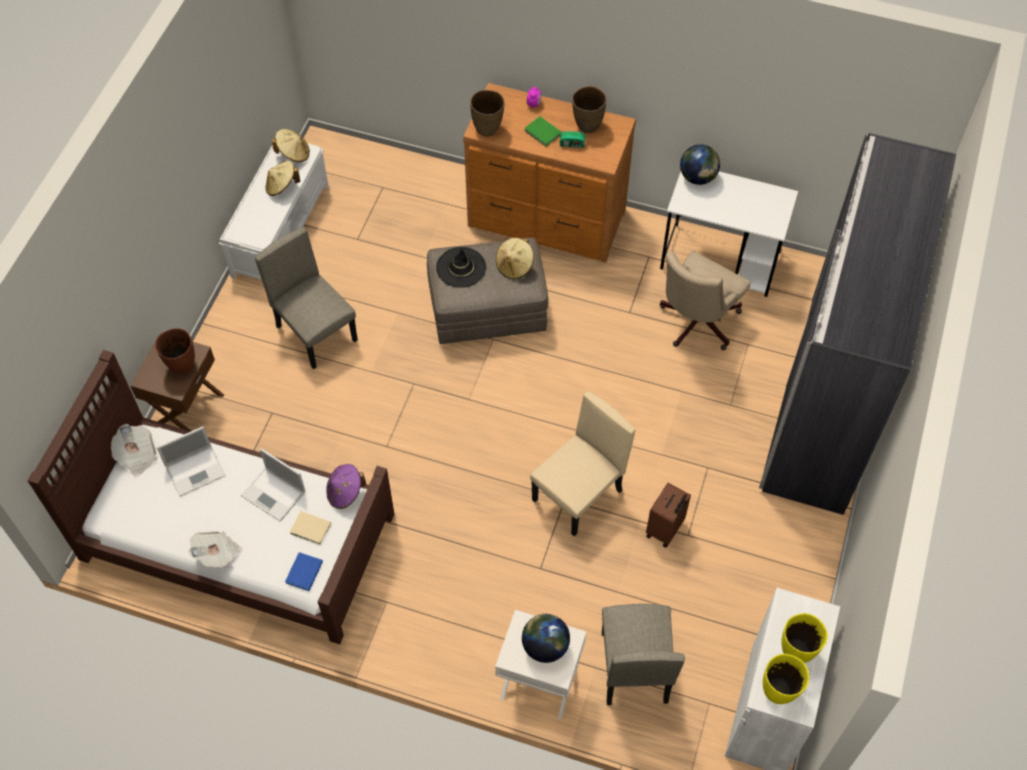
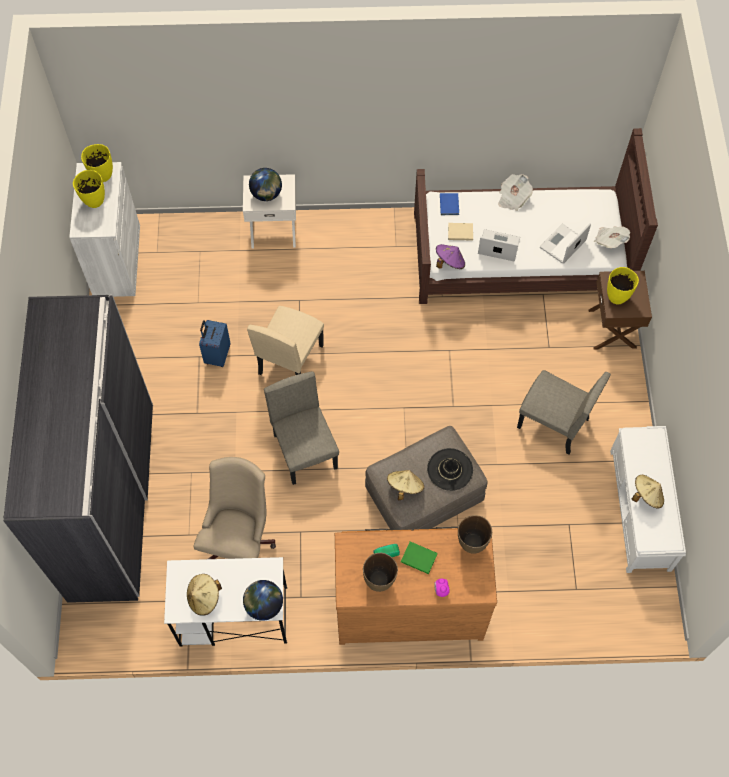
camera: 160 degrees right, 5 degrees up
brown vase [155,328,195,374] -> yellow vase [607,267,639,304]
beige hat [272,129,310,162] -> beige hat moved to [187,574,222,616]
beige chair [602,604,685,705] -> beige chair moved to [264,371,339,485]
brown suitcase [646,483,691,548] -> blue suitcase [199,320,230,367]

